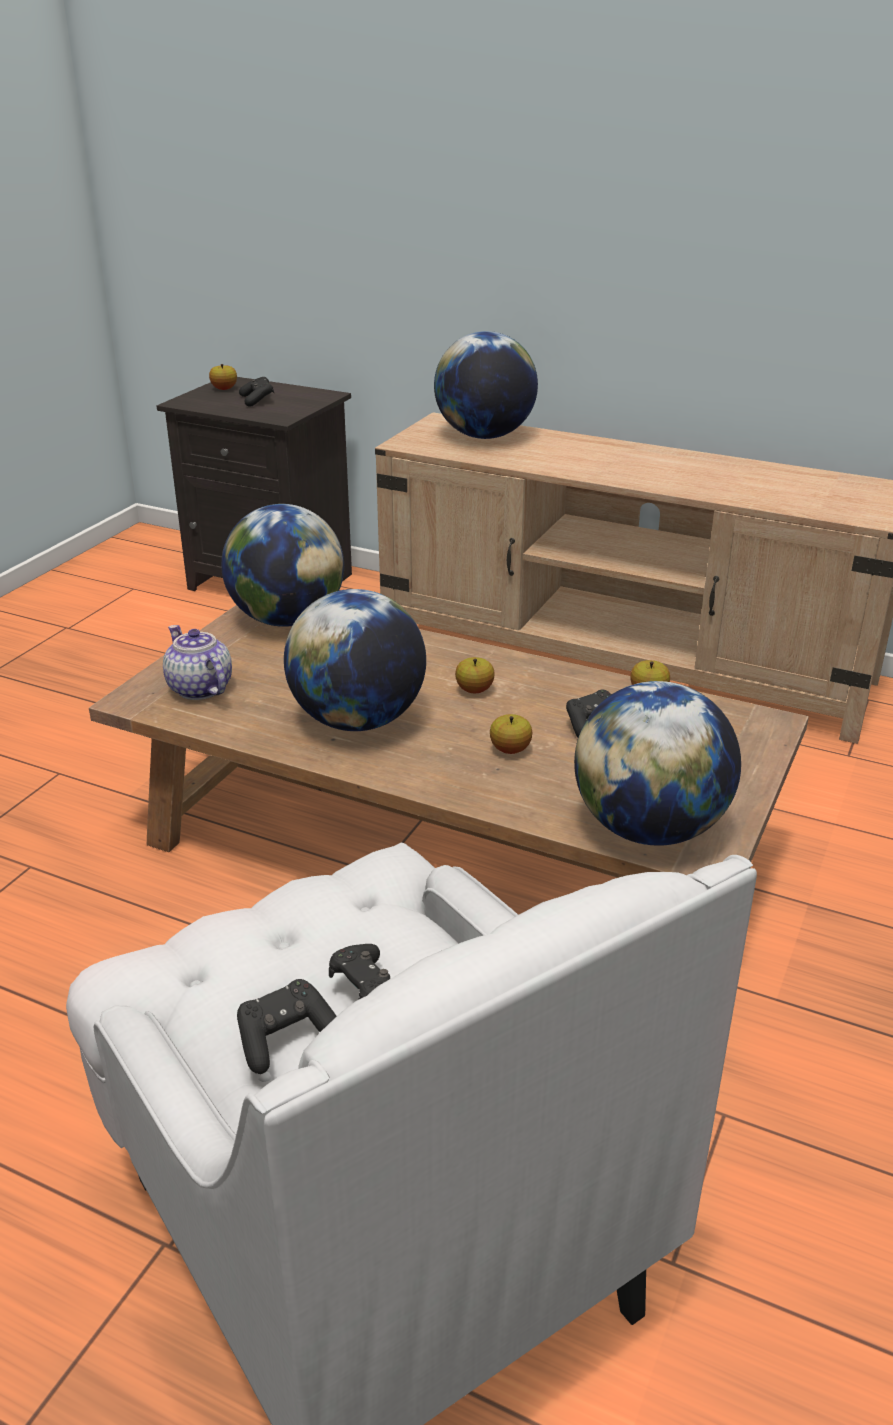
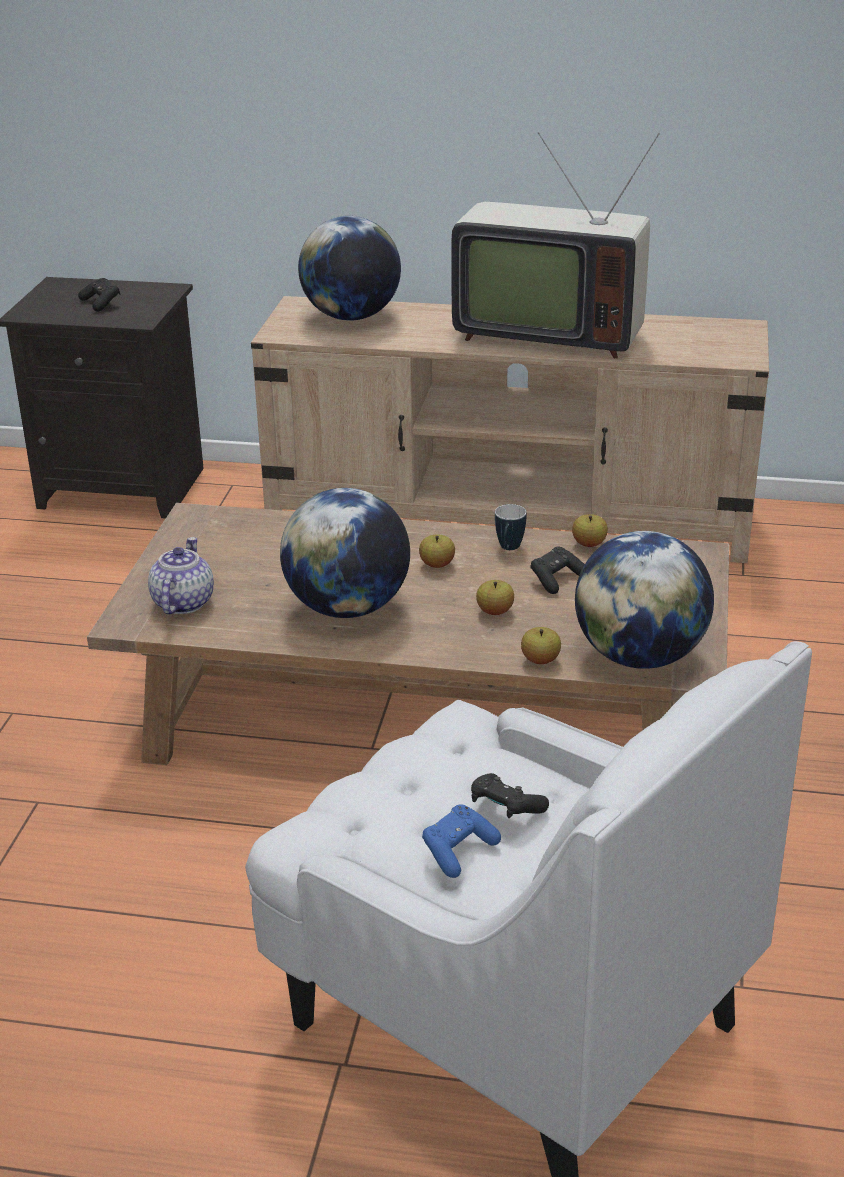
camera: 15 degrees left, 0 degrees up
teapot [163,625,232,700] -> teapot turned 60 degrees clockwise [148,537,214,614]
apple [209,364,237,390] -> apple moved to [521,627,561,664]
globe [221,504,344,627] -> none
black game controller [237,979,337,1074] -> blue game controller [422,805,501,878]
none -> television [451,132,660,359]
none -> mug [495,504,526,550]

